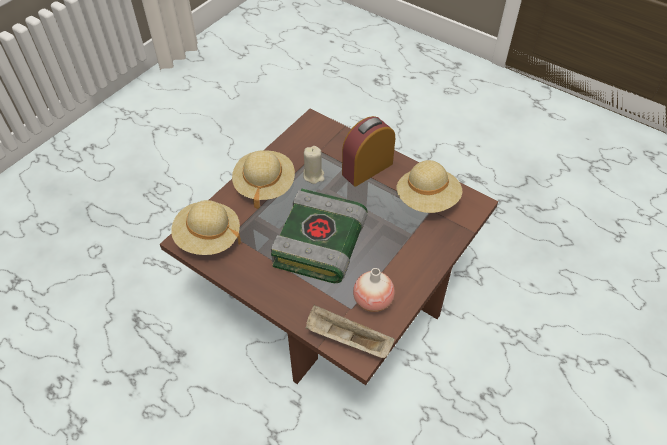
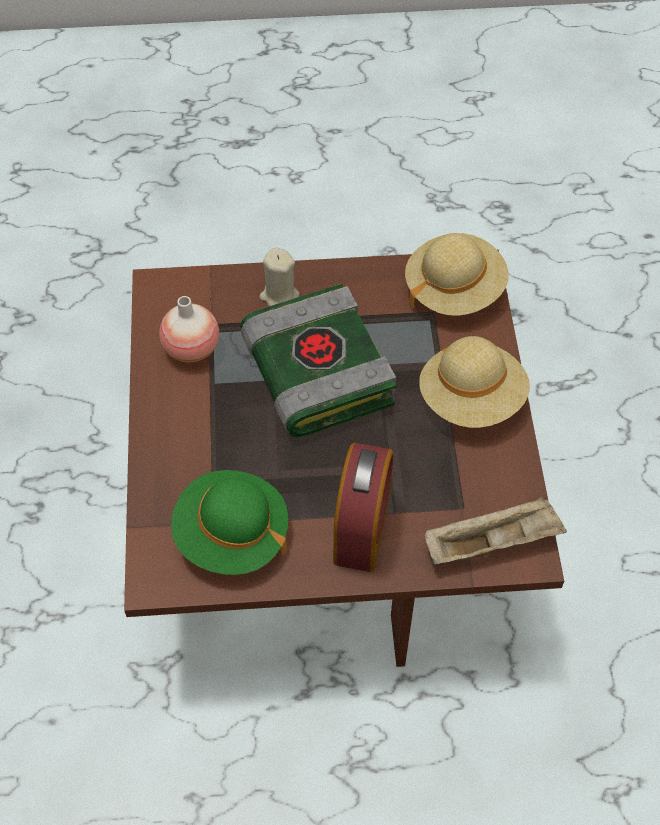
camera: 140 degrees right, 5 degrees up
beige candle [303,146,325,184] -> beige candle moved to [259,248,300,306]
beige tray [305,305,395,358] -> beige tray moved to [425,496,567,564]
beige hat [397,160,462,213] -> green hat [171,470,288,575]

